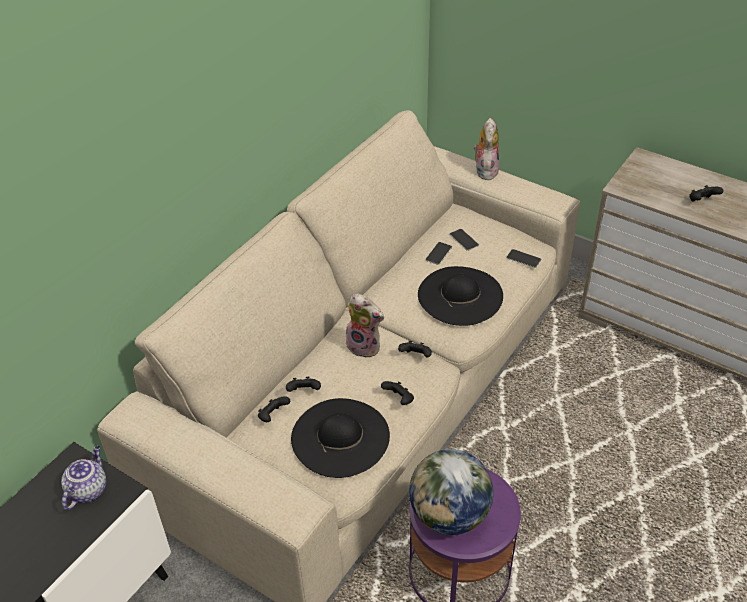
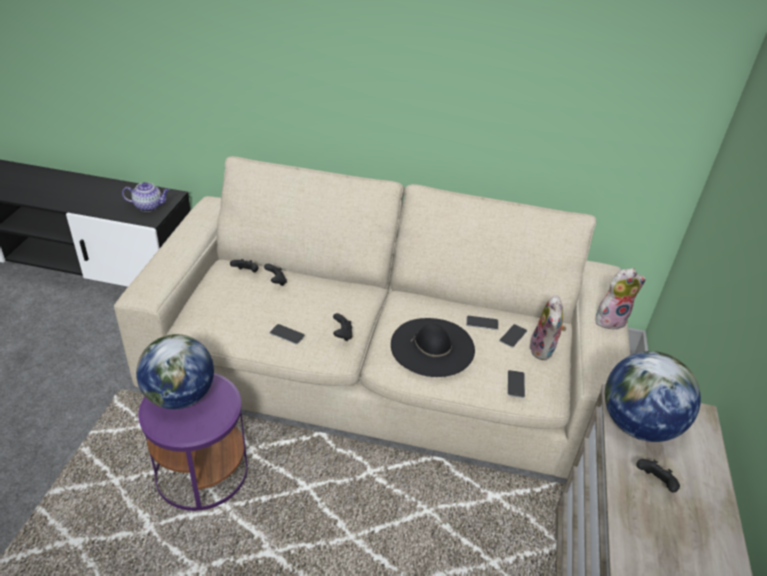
camera: 65 degrees right, 5 degrees down
black hat [291,398,390,478] -> none
plush toy [346,293,384,357] -> plush toy moved to [529,295,567,360]
black game controller [381,381,414,405] -> phone [269,324,305,344]
none -> globe [605,351,701,442]

